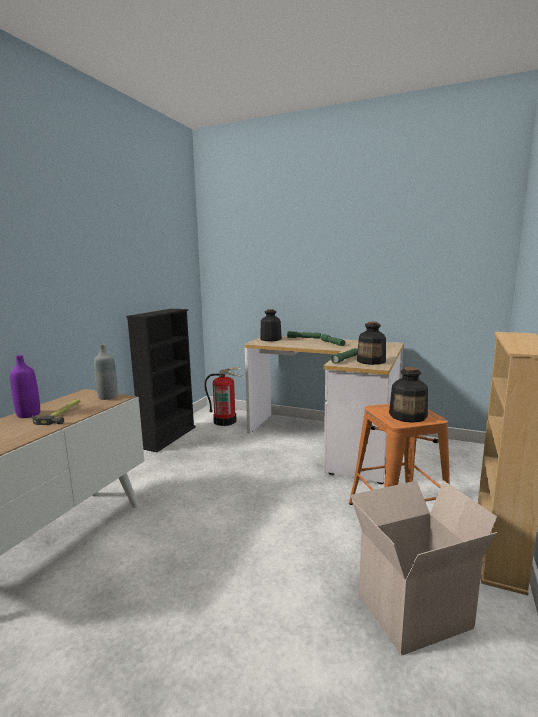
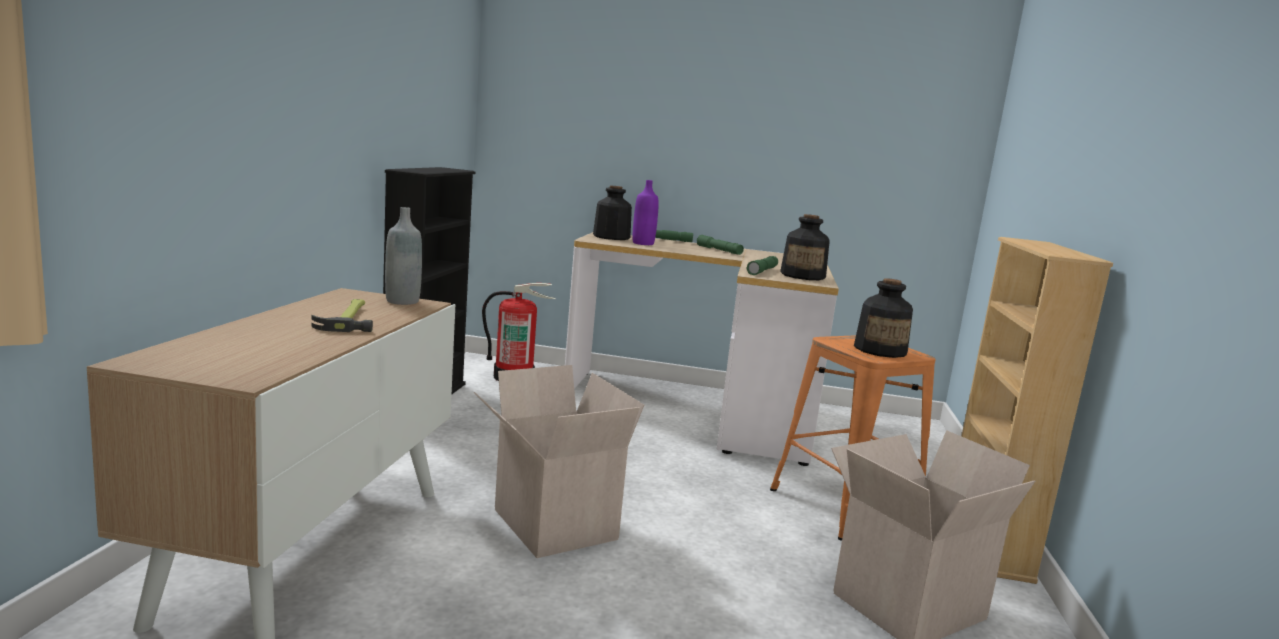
camera: 15 degrees left, 0 degrees up
purple bottle [10,355,40,418] -> purple bottle moved to [632,180,659,245]
none -> cardboard box [474,365,644,558]

